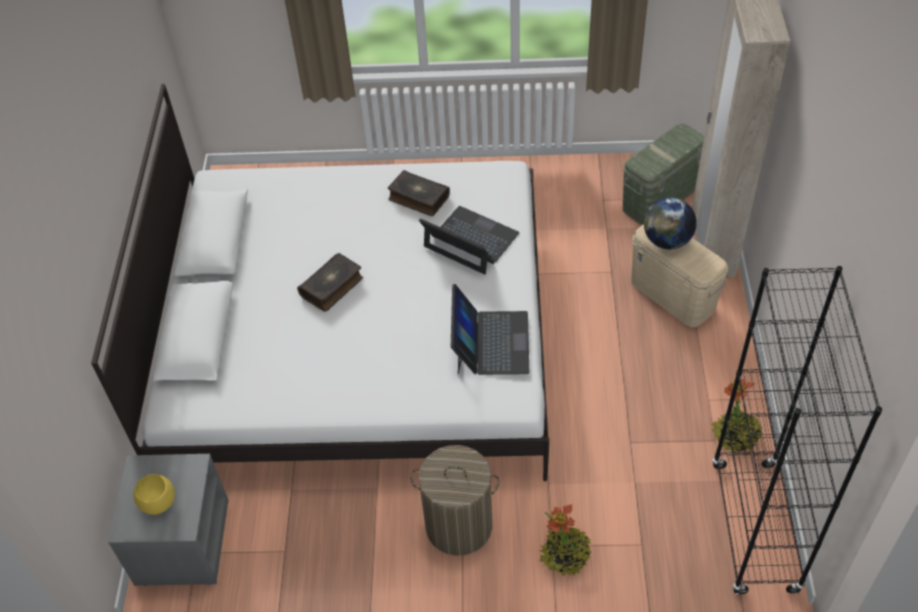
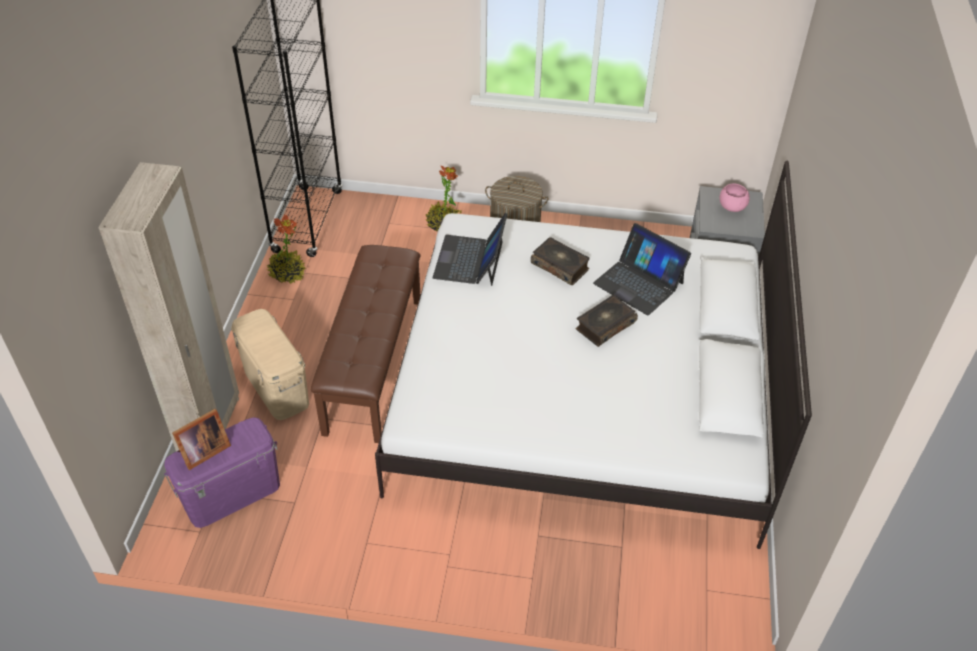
camera: 175 degrees left, 5 degrees down
yellow bowl [133,474,175,515] -> pink bowl [720,183,750,212]
book [388,170,450,216] -> book moved to [531,237,590,285]
laptop [419,206,519,274] -> laptop moved to [593,223,691,315]
green storage box [623,124,704,225] -> purple storage box [163,417,280,528]
globe [644,197,697,249] -> none
none -> picture frame [172,409,231,470]
none -> brown bench [311,245,420,443]

